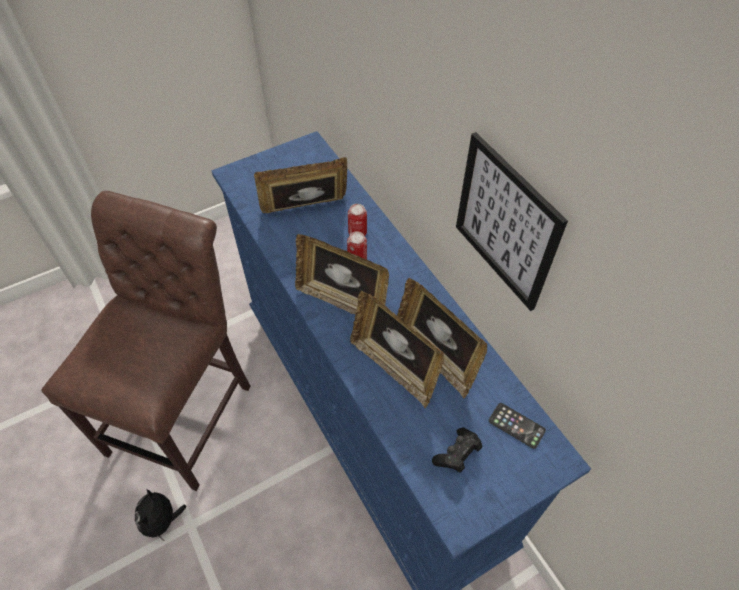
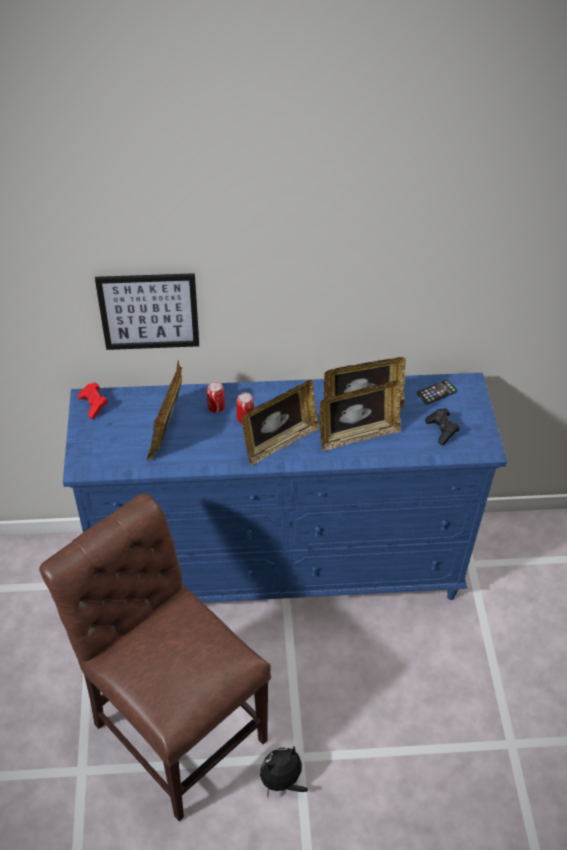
camera: 65 degrees left, 5 degrees down
plush toy [135,489,187,541] -> plush toy turned 120 degrees clockwise [260,745,308,797]
picture [456,132,568,311] -> picture moved to [95,273,199,350]
none -> red game controller [78,383,108,419]

